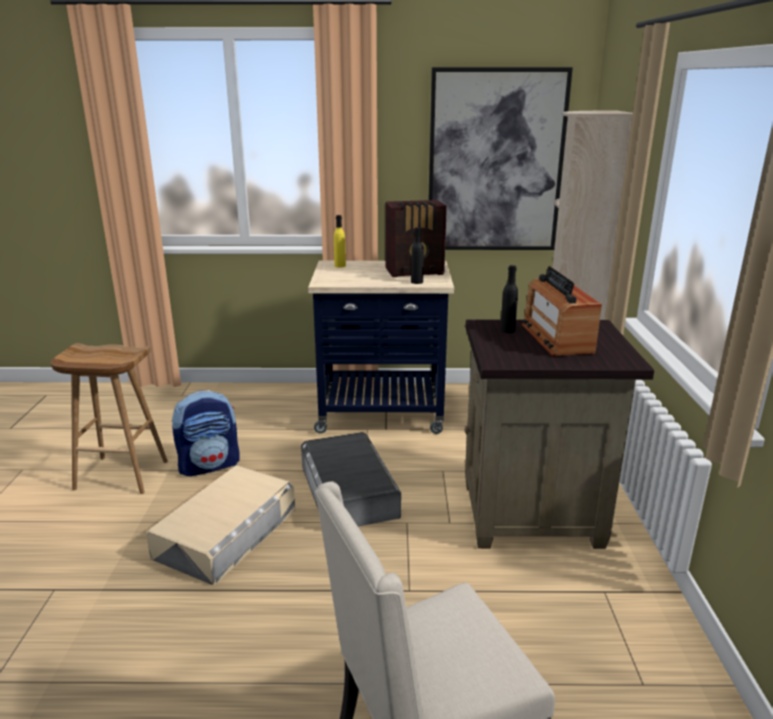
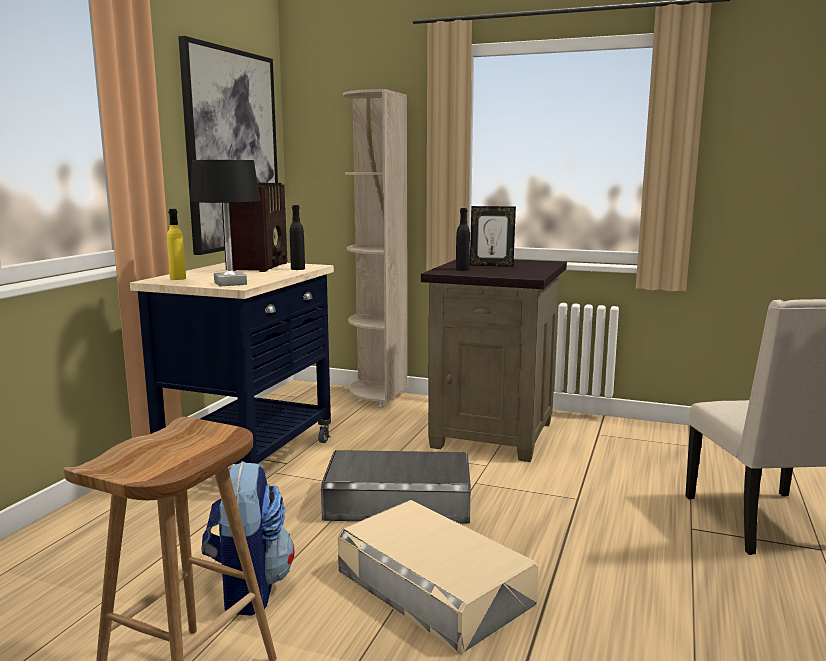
camera: 70 degrees left, 10 degrees down
radio [522,266,602,356] -> picture frame [470,206,516,267]
none -> black table lamp [190,160,260,287]

